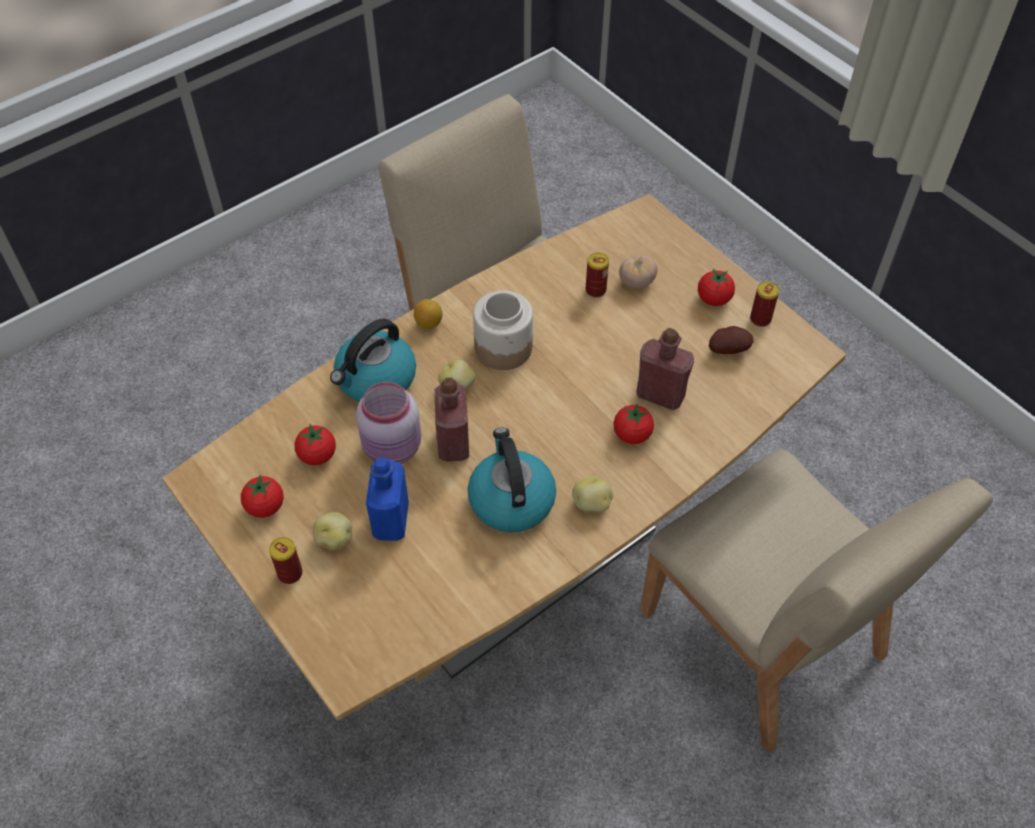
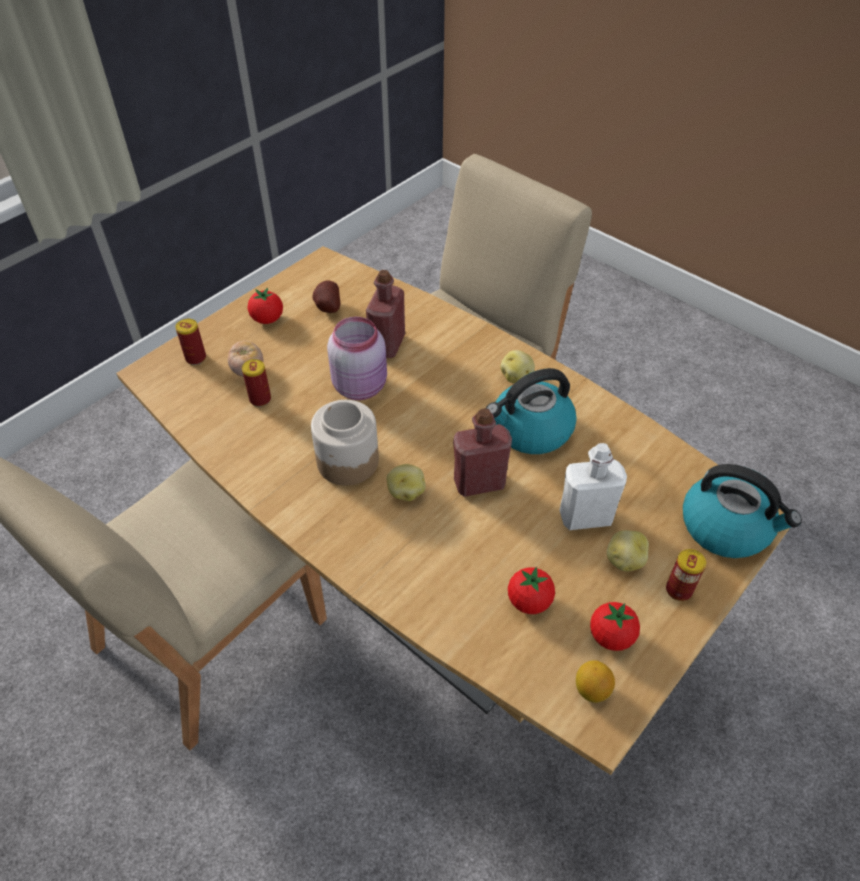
camera: 100 degrees left, 5 degrees down
kettle [330,318,416,402] -> kettle moved to [683,464,802,558]
pink jar [356,382,421,464] -> pink jar moved to [327,317,387,400]
blue bottle [366,457,409,541] -> white bottle [559,443,627,530]
lemon [414,299,442,329] -> lemon moved to [576,660,615,703]
tomato [614,403,654,444] -> none
can [750,281,779,327] -> can moved to [175,319,206,365]

